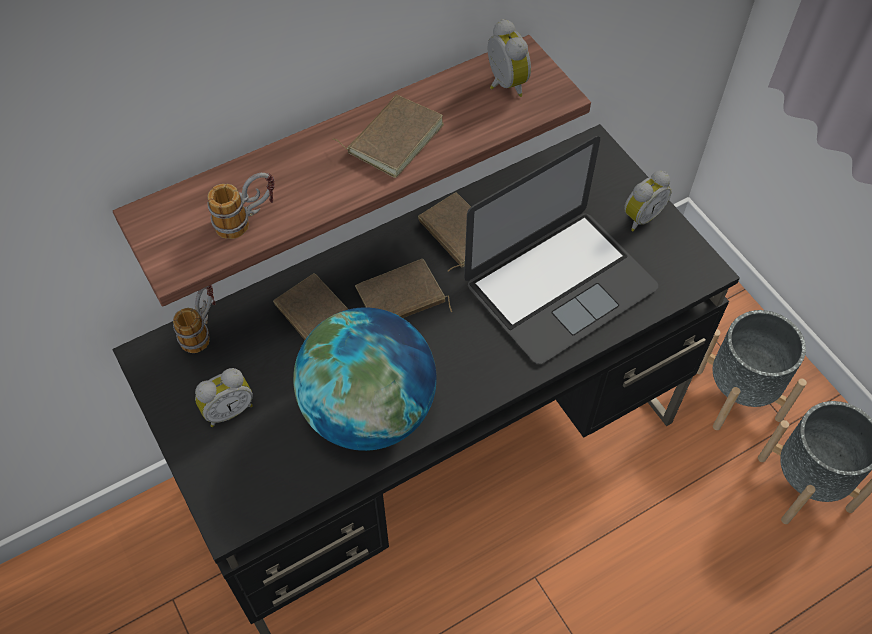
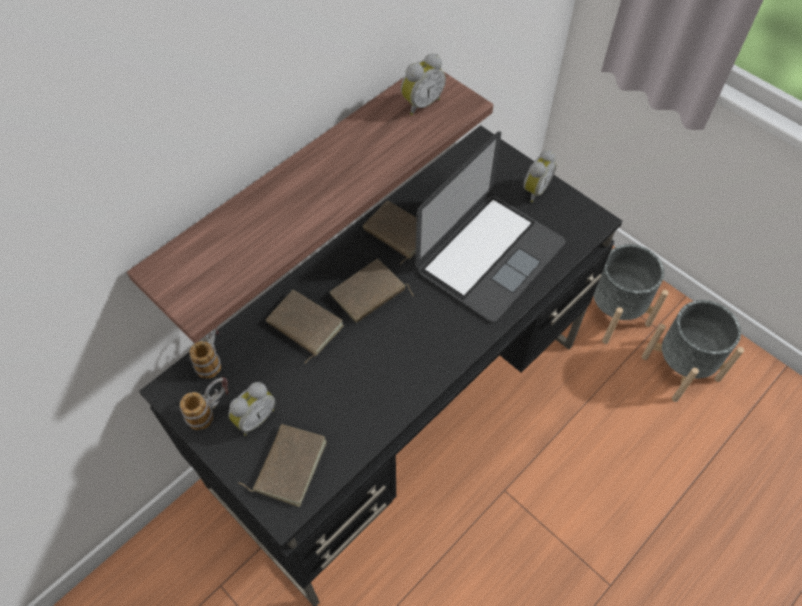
camera: 15 degrees left, 0 degrees up
mug [207,173,275,239] -> mug moved to [180,377,228,430]
globe [293,307,437,451] -> none
brown book [332,95,444,178] -> brown book moved to [238,424,327,507]
alarm clock [488,19,531,97] -> alarm clock turned 90 degrees clockwise [401,53,446,115]

